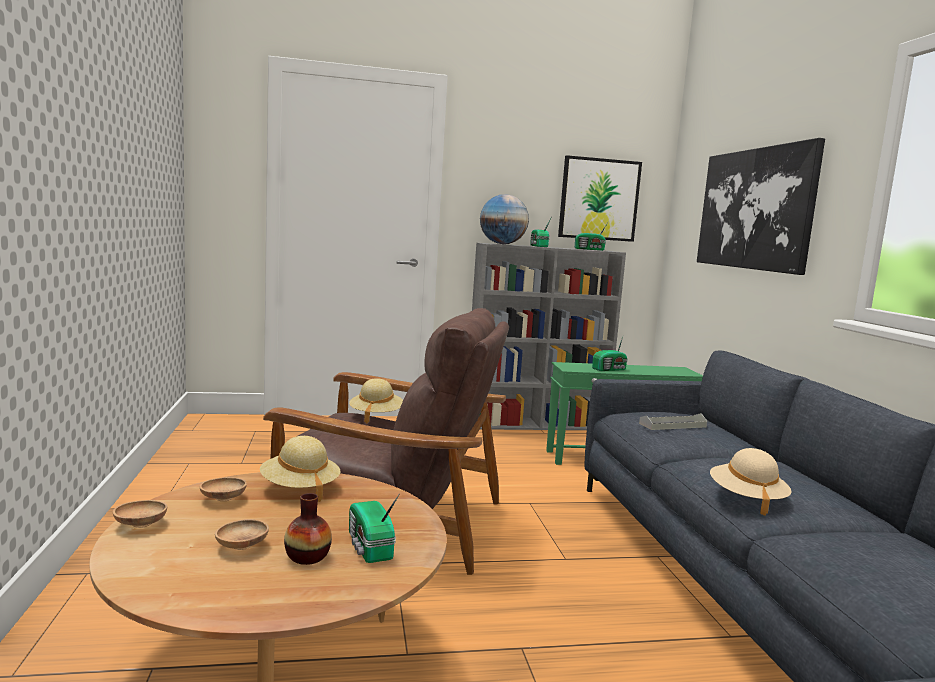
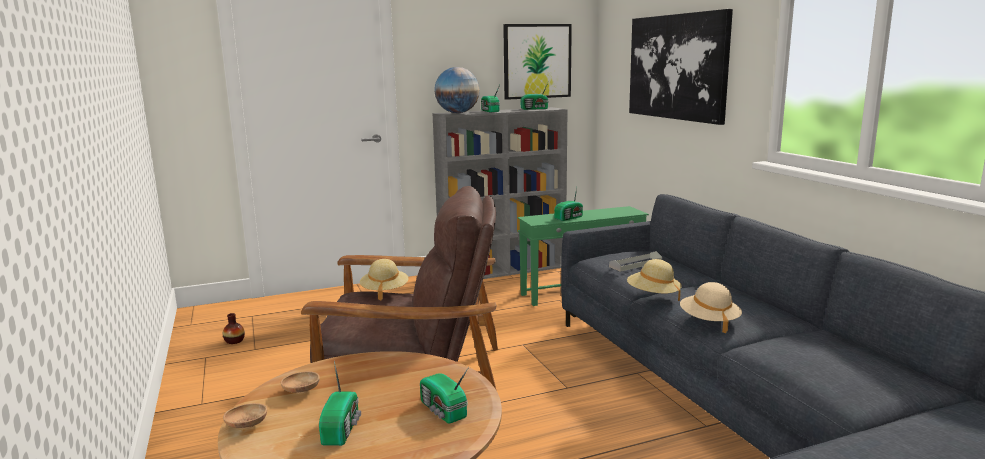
camera: 10 degrees left, 5 degrees up
brown bowl [215,519,269,550] -> radio [319,361,361,446]
beige hat [260,436,341,502] -> beige hat moved to [627,259,682,301]
vase [284,493,332,565] -> vase moved to [223,313,245,344]

